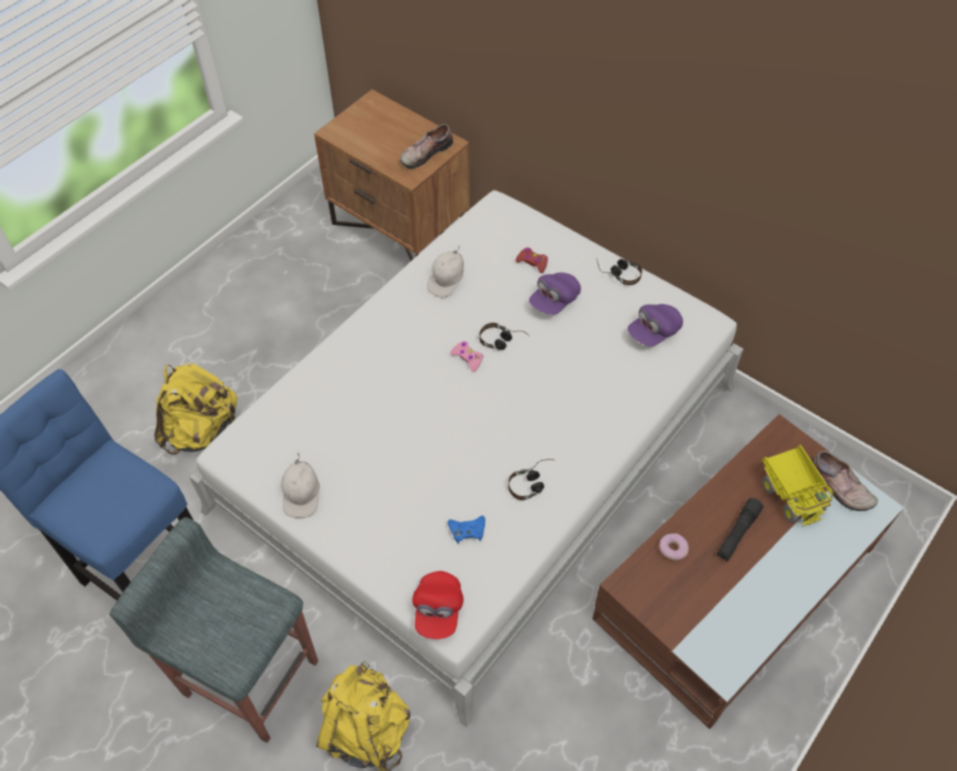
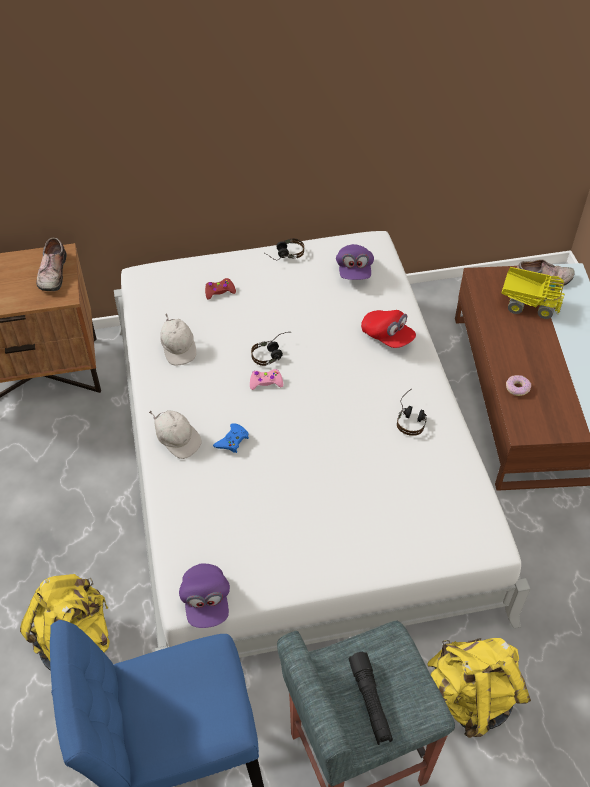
camera: 50 degrees left, 5 degrees down
white cap [281,453,320,518] -> white cap moved to [149,410,202,459]
red cap [412,571,464,639] -> red cap moved to [361,310,416,348]
blue game controller [448,516,485,544] -> blue game controller moved to [213,423,249,453]
purple cap [529,273,581,315] -> purple cap moved to [179,563,230,628]
black flashlight [716,498,764,562] -> black flashlight moved to [349,652,393,745]

